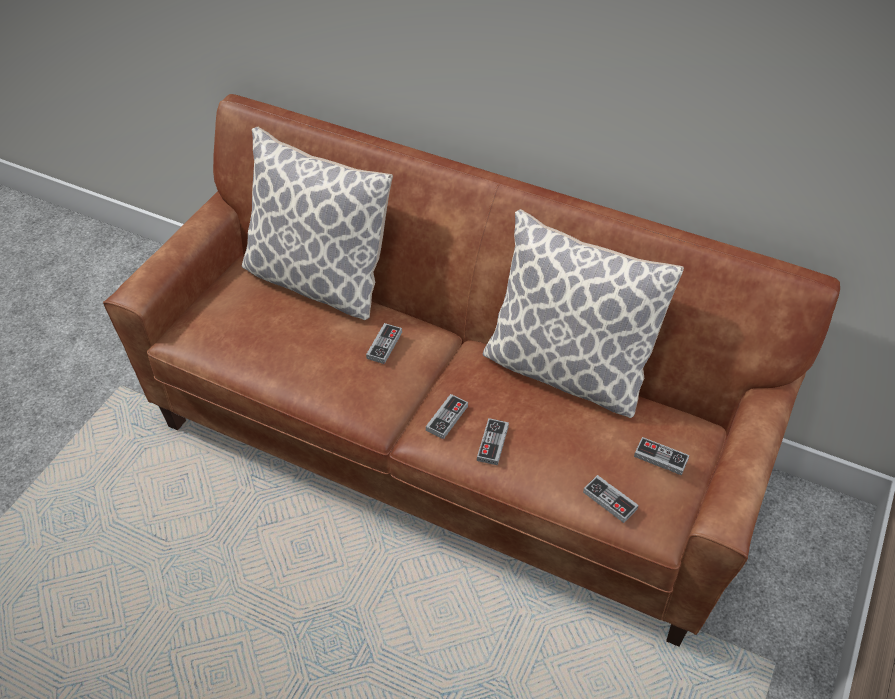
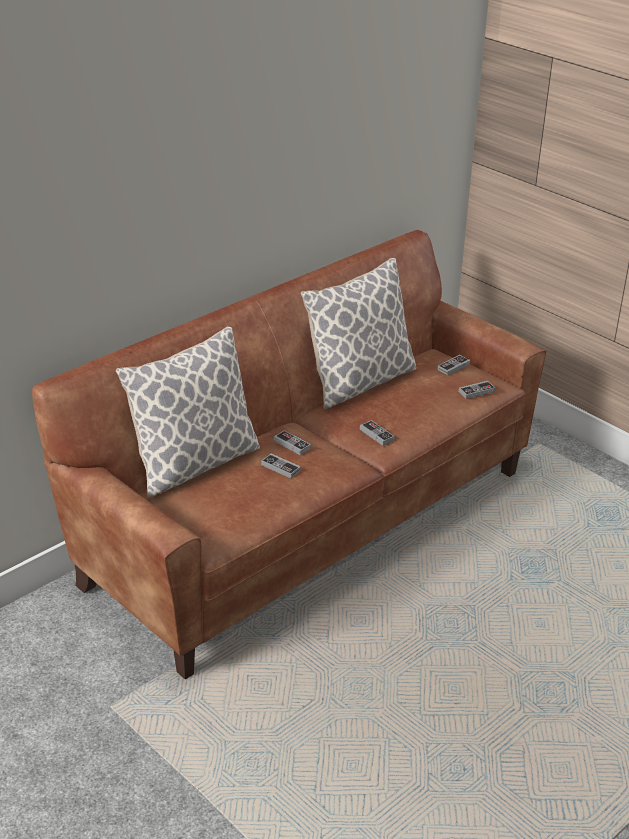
camera: 70 degrees left, 15 degrees down
game controller [477,418,509,465] -> game controller moved to [261,454,301,478]

